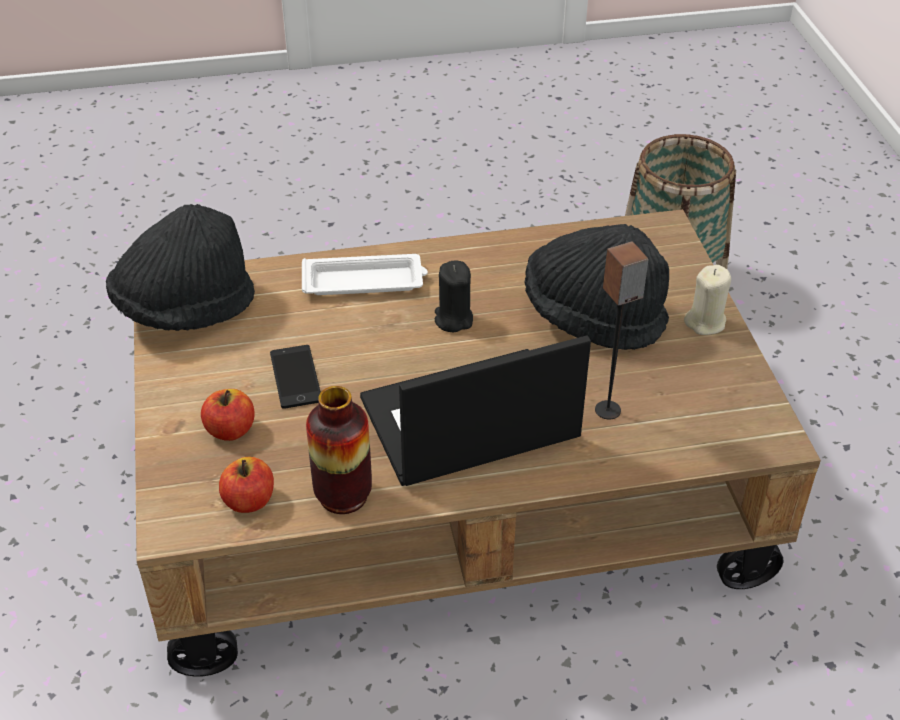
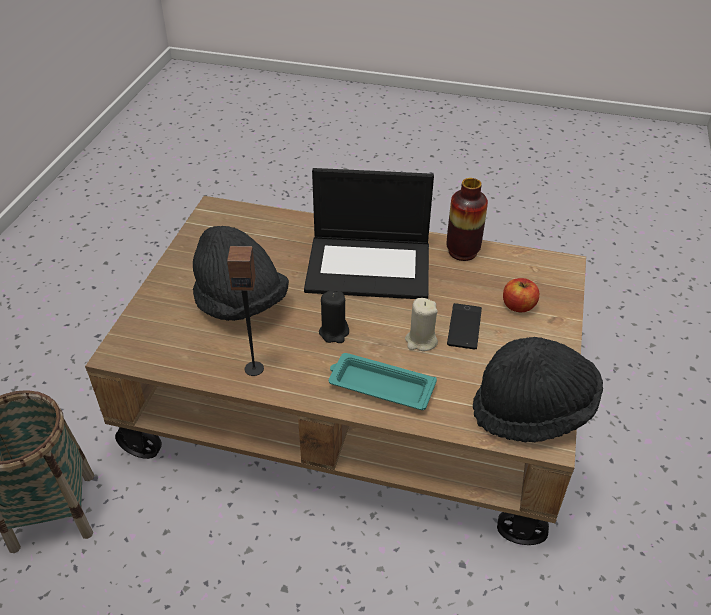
camera: 155 degrees left, 0 degrees up
apple [219,457,274,513] -> none
white tray [302,254,428,295] -> turquoise tray [329,353,437,410]
speaker [595,241,649,419] -> speaker moved to [227,246,264,376]
beige candle [684,265,731,335] -> beige candle moved to [405,298,438,351]

